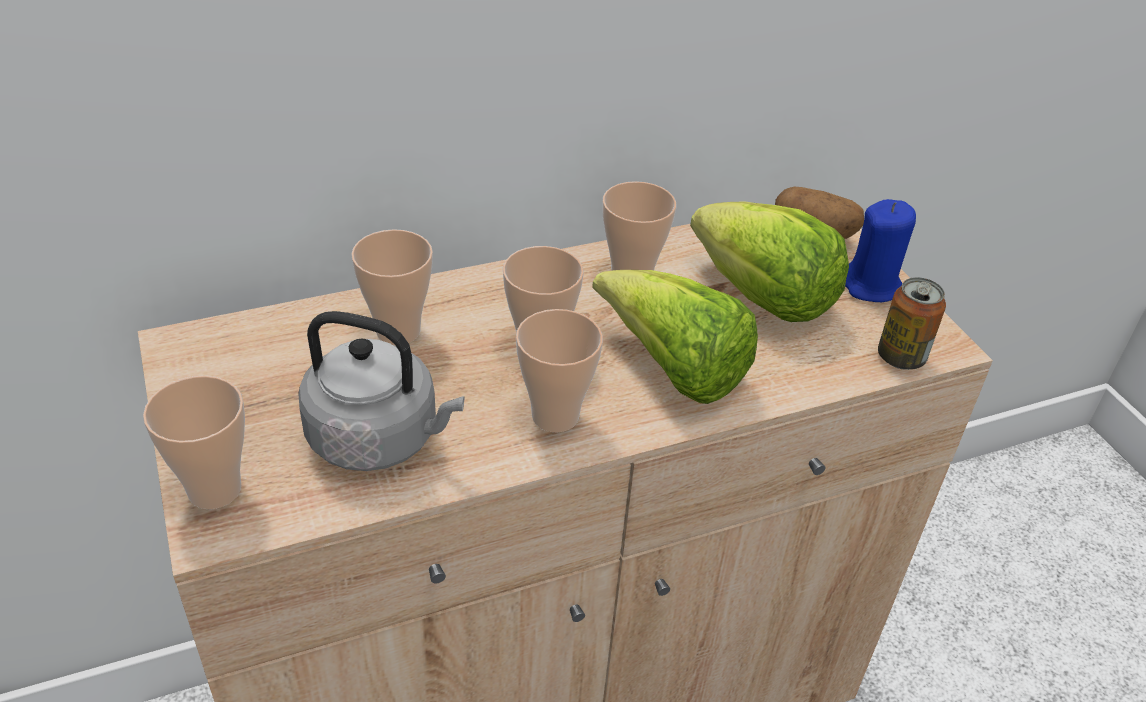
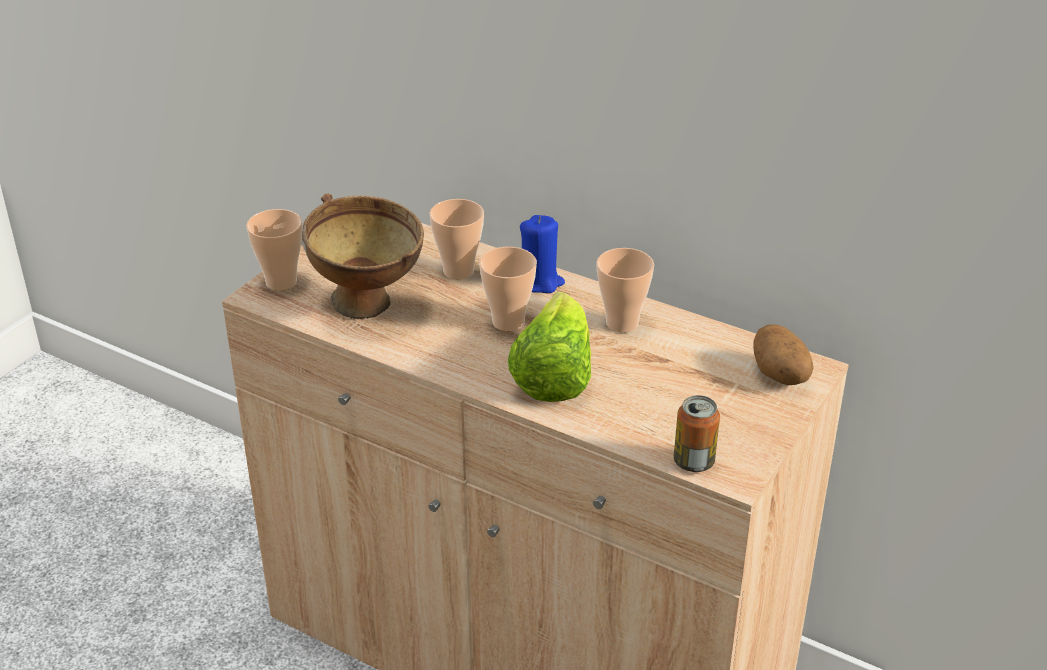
camera: 55 degrees right, 5 degrees down
grey kettle [298,311,464,471] -> brown bowl [302,194,424,319]
cup [516,309,603,432] -> none
lettuce [690,201,849,322] -> none
blue candle [845,199,916,302] -> blue candle moved to [520,215,565,293]

